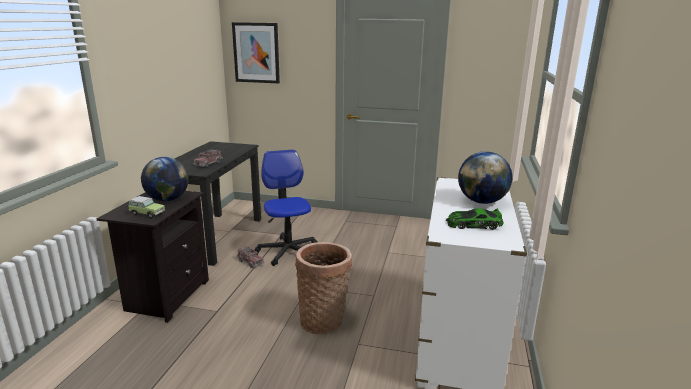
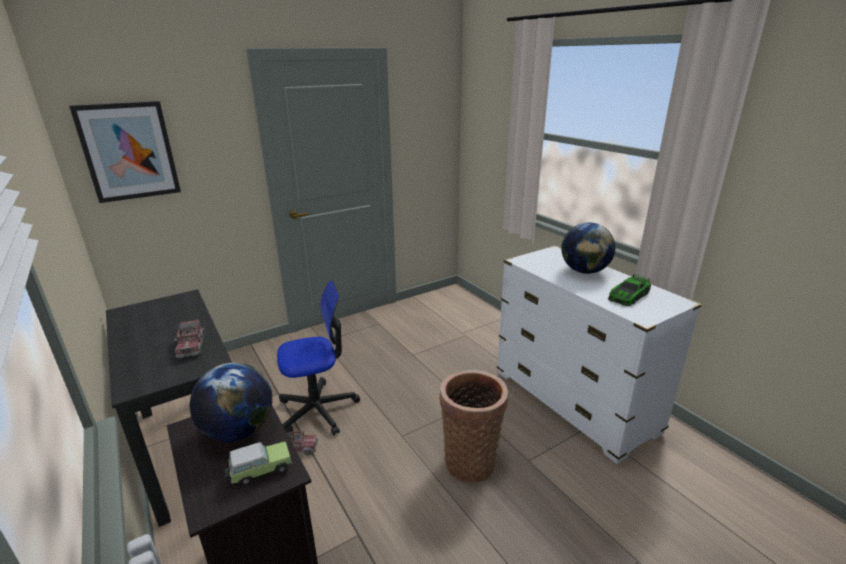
camera: 45 degrees left, 5 degrees up
office chair [255,150,317,266] -> office chair turned 135 degrees clockwise [277,281,360,435]

